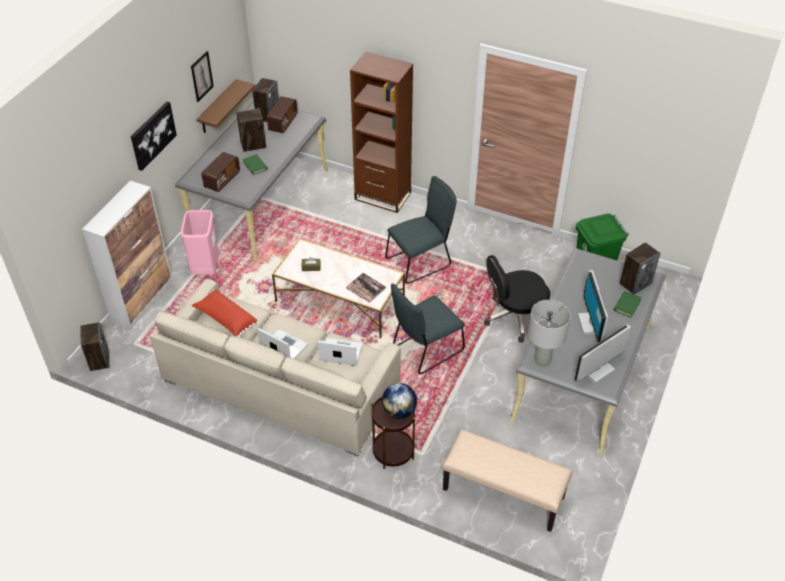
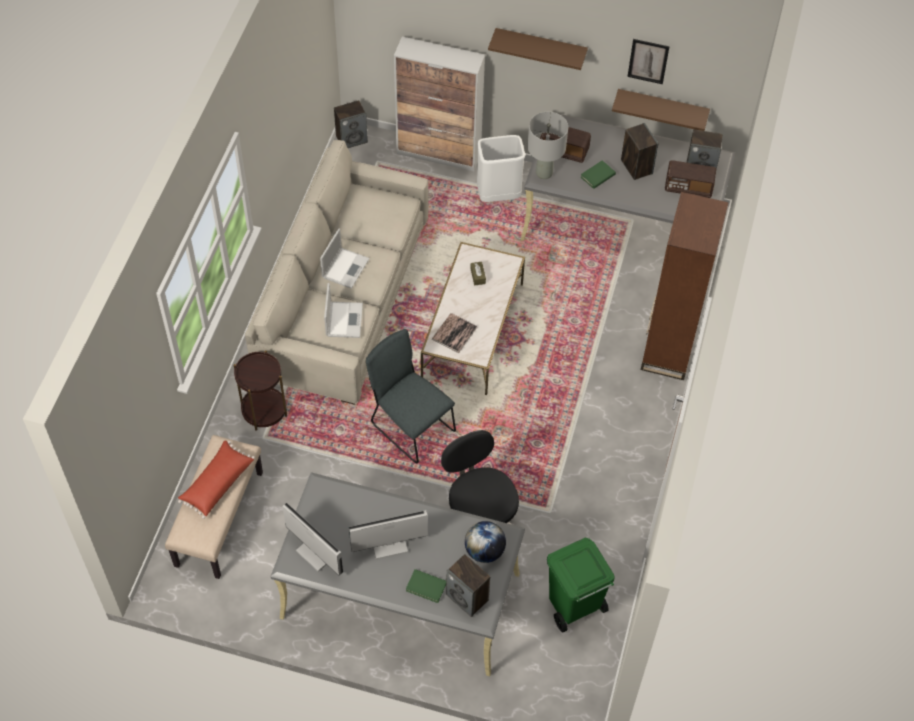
camera: 80 degrees right, 10 degrees up
picture [131,102,177,171] -> brown shelf [488,28,588,70]
pink trash can [181,210,219,275] -> white trash can [477,135,525,202]
red pillow [192,289,259,337] -> red pillow moved to [178,440,255,519]
globe [382,383,417,419] -> globe moved to [465,521,506,563]
grey chair [385,176,457,284] -> none
grey table lamp [528,300,571,366] -> grey table lamp moved to [527,112,568,179]

